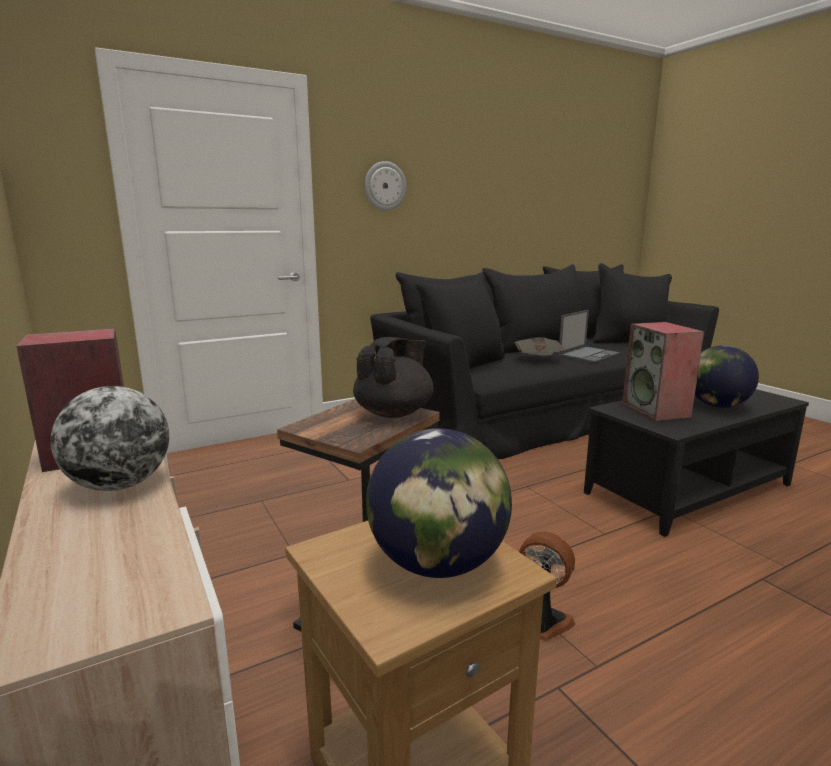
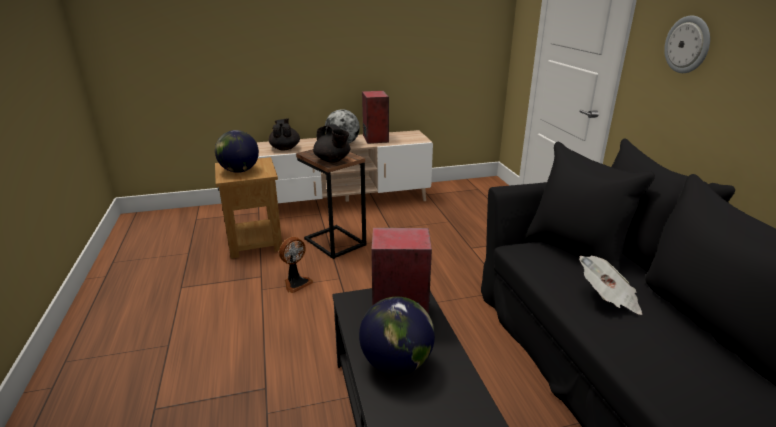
camera: 105 degrees right, 10 degrees up
laptop [558,310,620,363] -> none
none -> black teapot [269,119,300,150]

